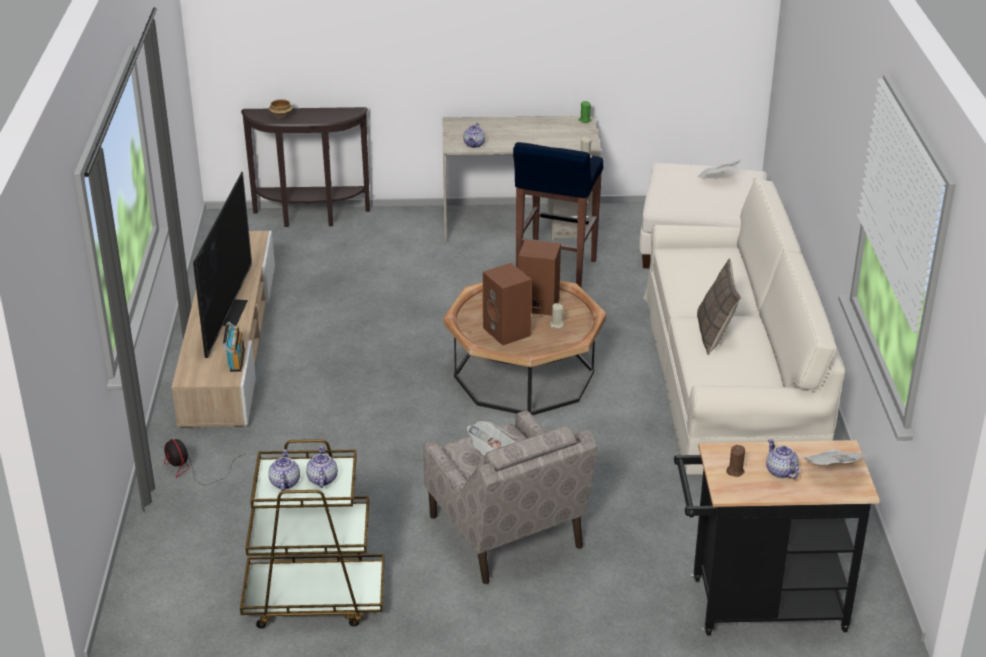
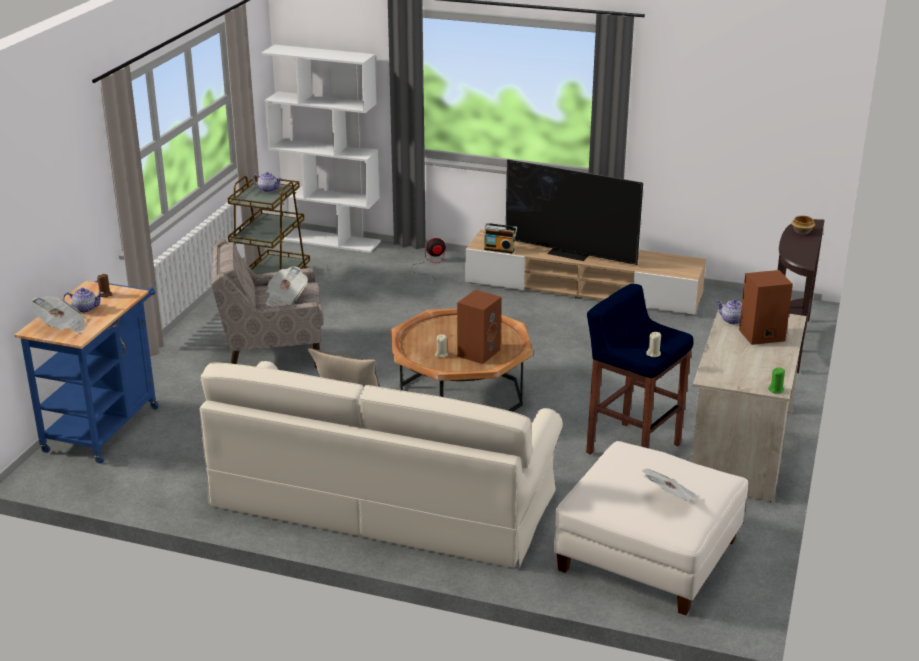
camera: 110 degrees right, 5 degrees down
teapot [306,446,338,488] -> none
brown speaker [483,263,532,346] -> brown speaker moved to [739,270,793,345]
black cart [674,440,880,635] -> blue cart [15,280,159,464]
none -> white bookcase [261,45,381,253]

